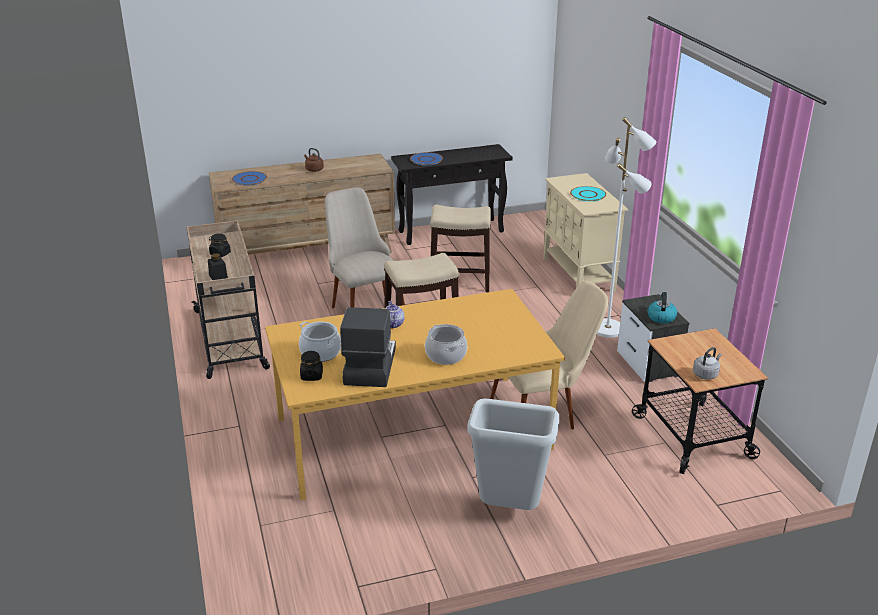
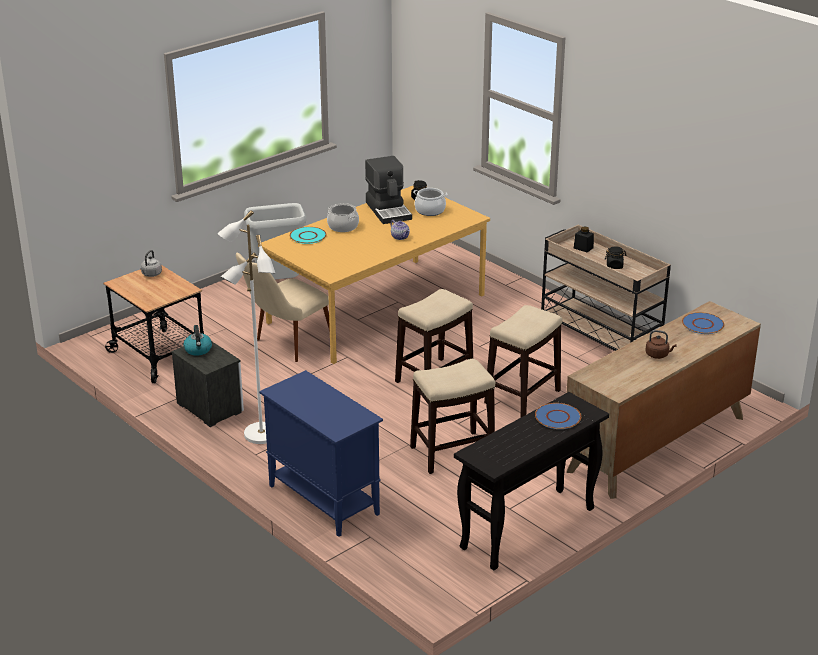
camera: 155 degrees right, 0 degrees up
beige chair [325,187,405,308] -> stool [484,305,562,418]
beige cabinet [543,173,628,292] -> blue cabinet [259,370,383,537]
turquoise plate [570,186,606,202] -> turquoise plate moved to [290,227,327,244]

